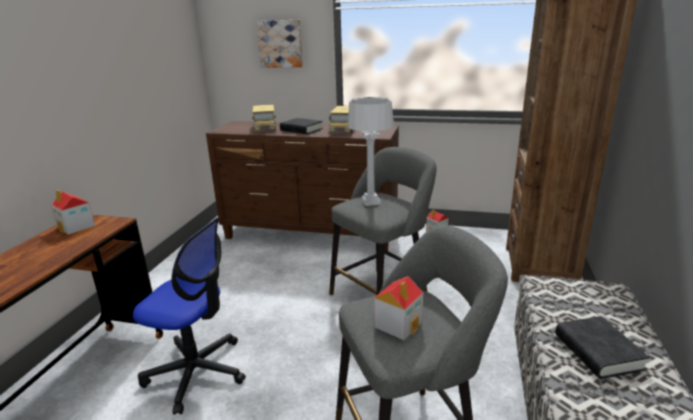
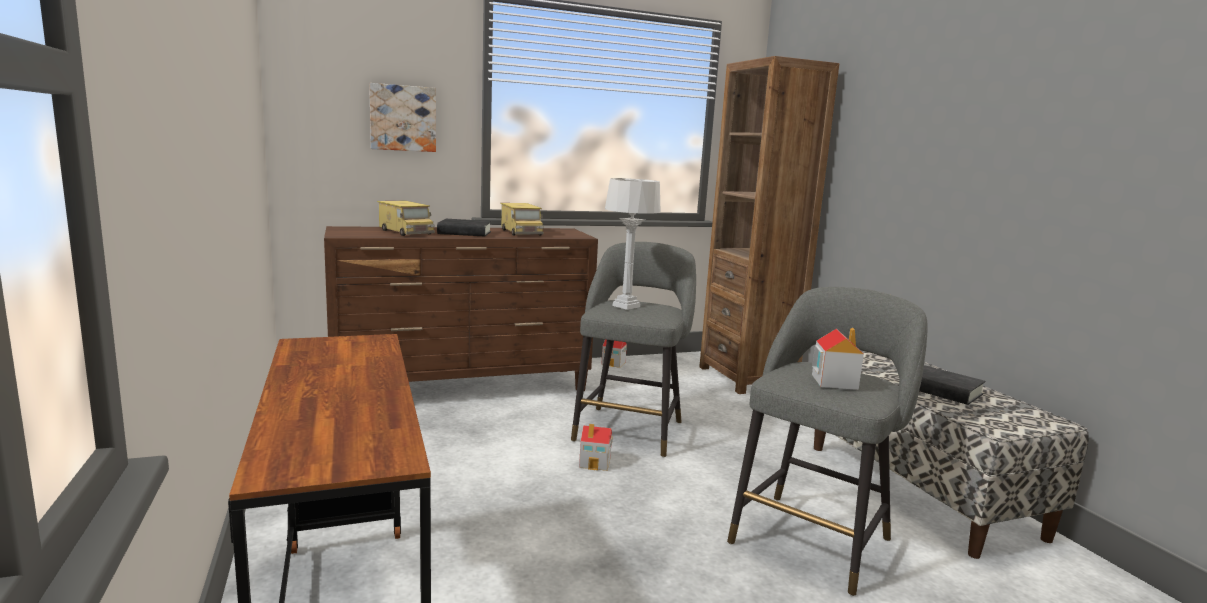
camera: 35 degrees left, 10 degrees down
toy house [51,190,95,235] -> toy house moved to [579,424,613,471]
office chair [133,217,246,414] -> none

